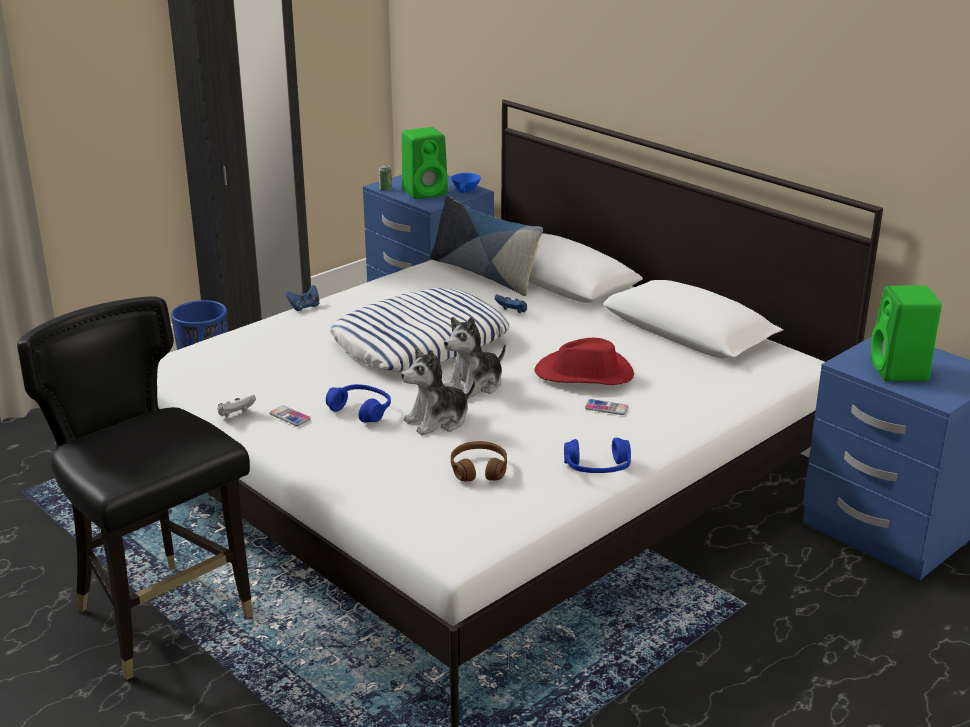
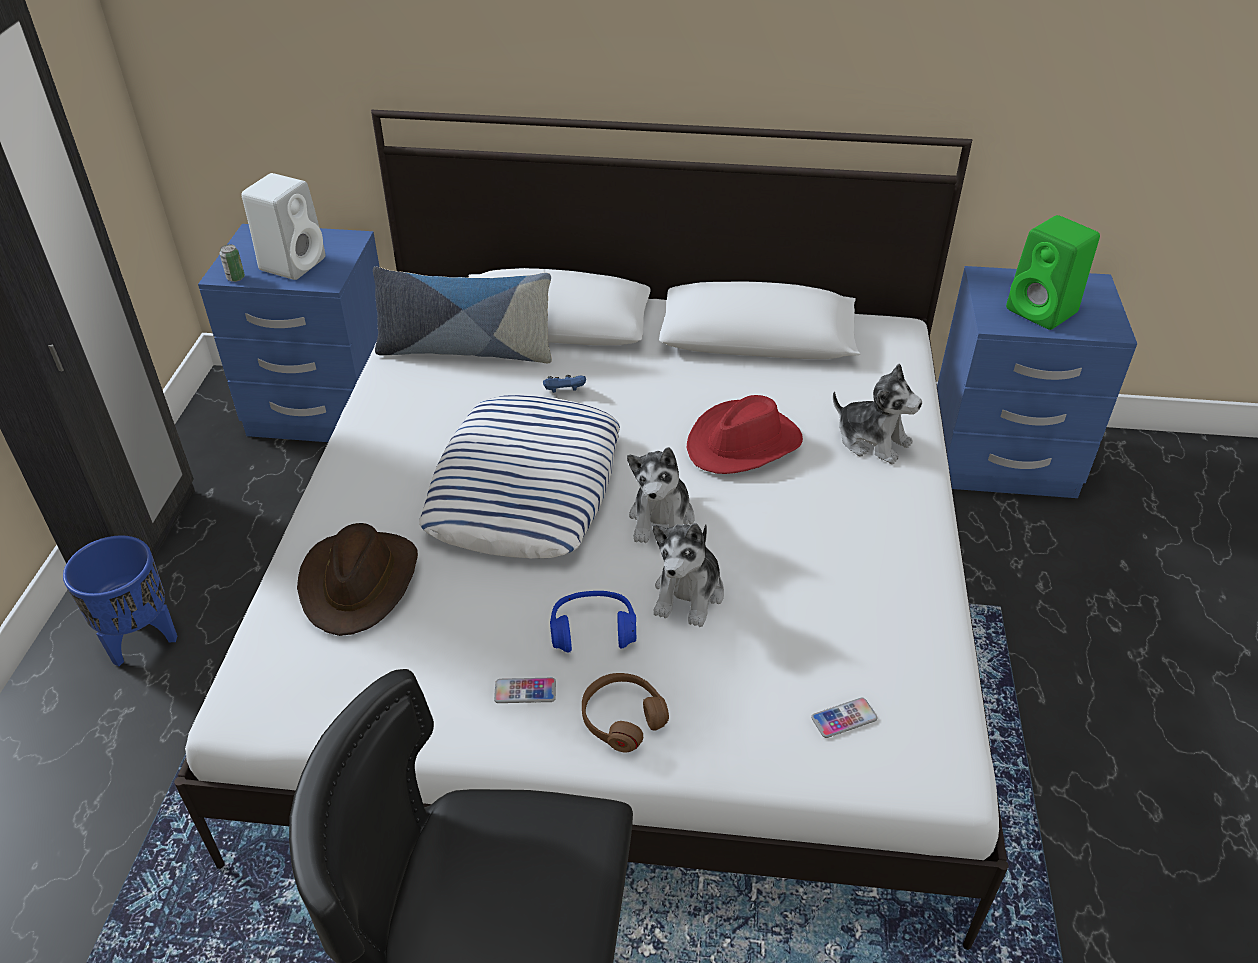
camera: 40 degrees left, 15 degrees up
white game controller [217,395,256,417] -> none
blue game controller [286,285,319,311] -> none
green speaker [402,127,448,199] -> white speaker [241,173,325,280]
blue cup [451,173,481,193] -> none
brown headphones [451,441,507,482] -> brown headphones moved to [582,673,669,753]
blue headphones [564,438,631,473] -> none
phone [585,399,628,415] -> phone moved to [811,698,877,738]
none -> brown hat [297,523,418,636]
none -> plush toy [833,363,922,464]

